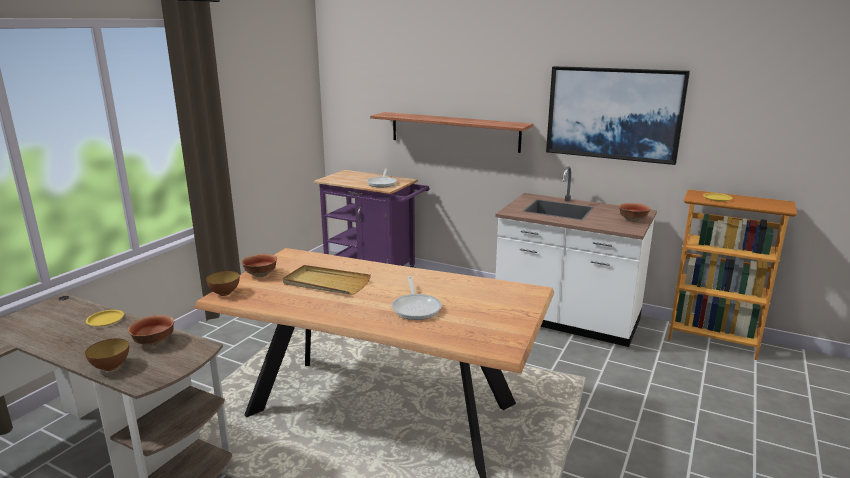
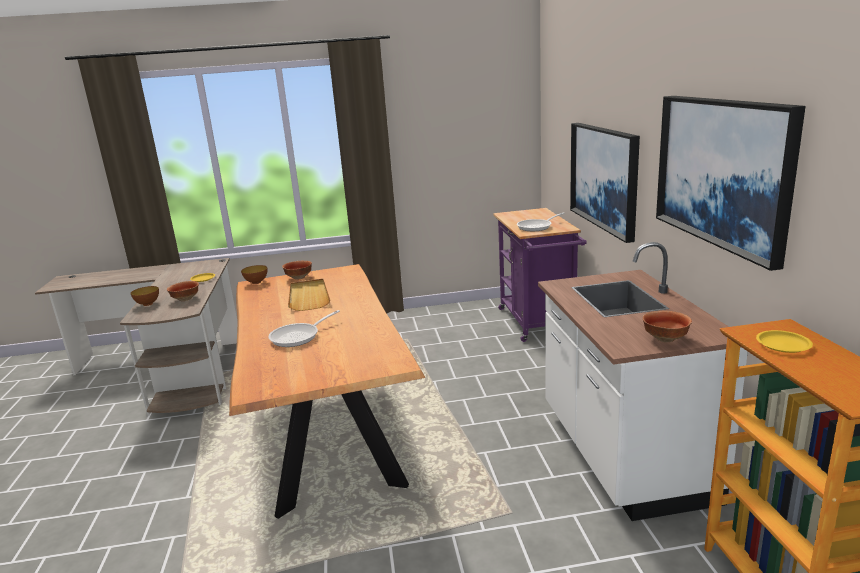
camera: 55 degrees right, 0 degrees up
shelf [370,112,533,153] -> picture [570,123,640,243]

